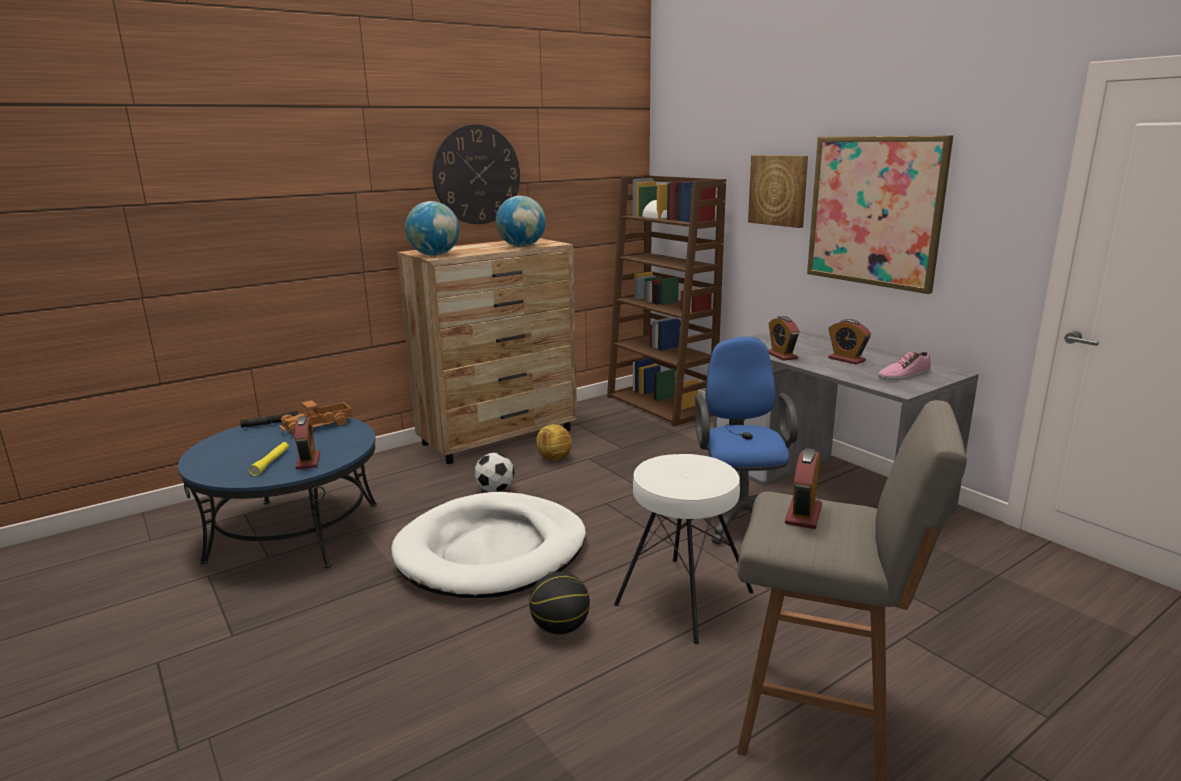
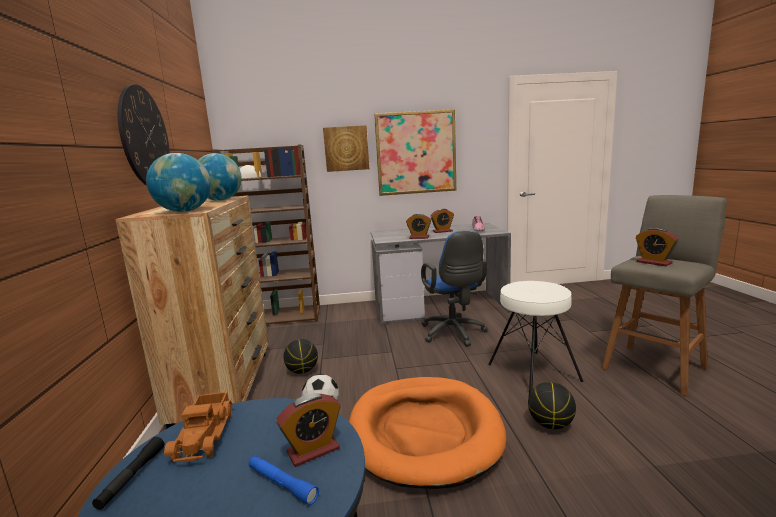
camera: 60 degrees left, 5 degrees down
yellow flashlight [249,442,289,476] -> blue flashlight [249,456,319,505]
alarm clock [295,416,320,469] -> alarm clock turned 135 degrees clockwise [276,393,340,467]
white dog bed [391,492,586,598] -> orange dog bed [349,377,507,489]
football [536,424,572,460] -> basketball [283,339,318,374]
blue office chair [695,336,798,545] -> blue office chair turned 135 degrees counterclockwise [421,231,488,347]

